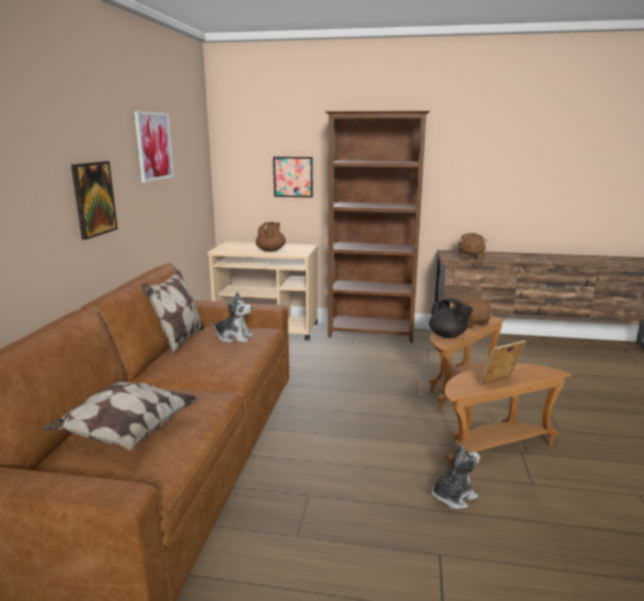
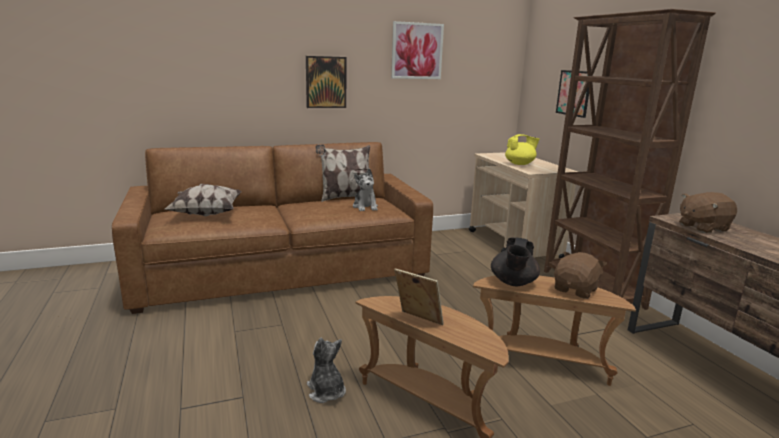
camera: 60 degrees right, 0 degrees up
brown teapot [256,222,286,252] -> yellow teapot [505,134,540,165]
plush toy [432,442,480,509] -> plush toy turned 150 degrees counterclockwise [307,338,346,403]

